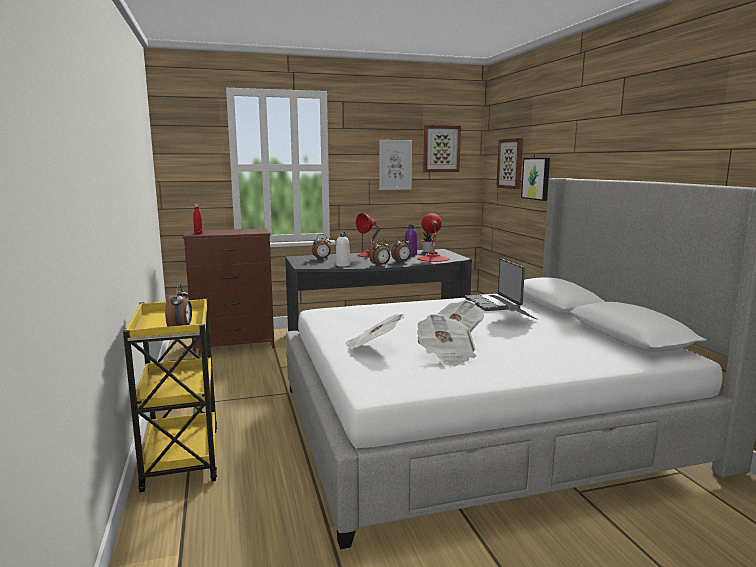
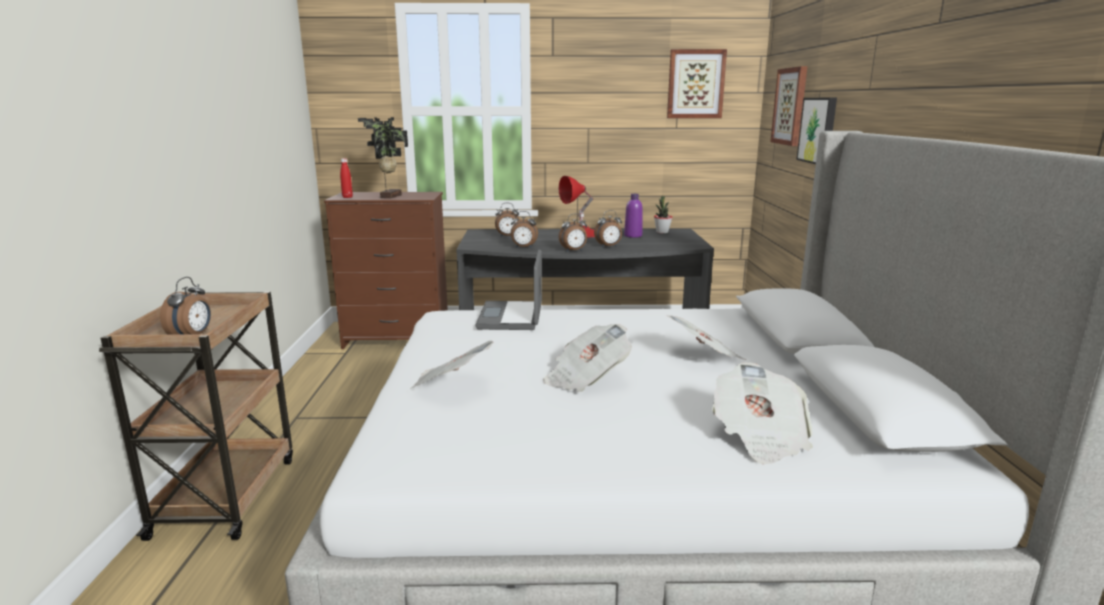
camera: 15 degrees right, 5 degrees up
yellow cart [123,298,217,492] -> brown cart [99,292,293,541]
white bottle [336,232,350,267] -> alarm clock [511,211,538,248]
picture [379,140,412,190] -> none
red table lamp [417,213,450,262] -> none
newspaper [417,314,476,367] -> newspaper moved to [712,362,813,464]
laptop [465,258,525,311] -> laptop moved to [475,250,542,330]
none -> potted plant [358,117,408,199]

